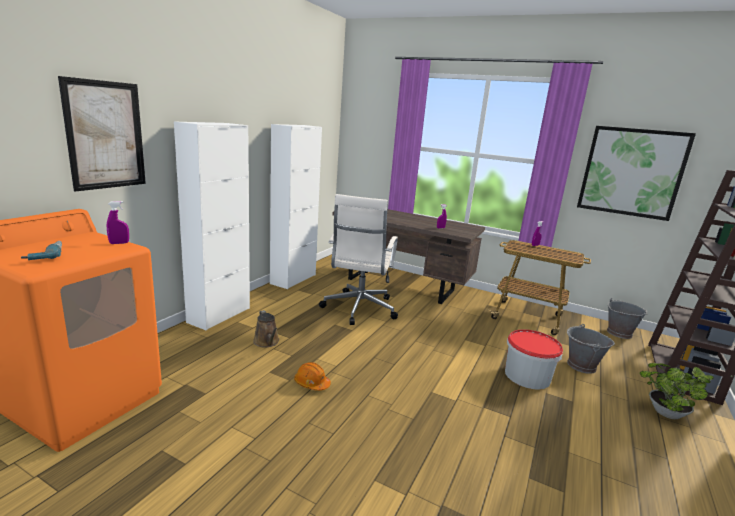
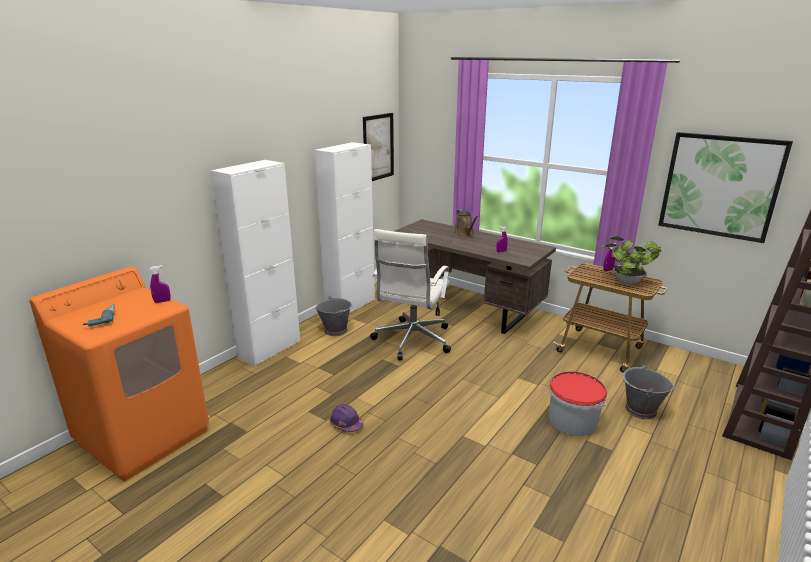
camera: 10 degrees right, 5 degrees up
picture [58,76,146,192] -> picture moved to [363,113,394,181]
brown watering can [253,310,279,347] -> brown watering can moved to [454,209,478,237]
orange hard hat [294,362,331,391] -> purple hard hat [329,404,364,432]
grey bucket [607,298,647,339] -> grey bucket moved to [315,296,352,336]
potted plant [640,363,714,419] -> potted plant moved to [600,237,661,285]

